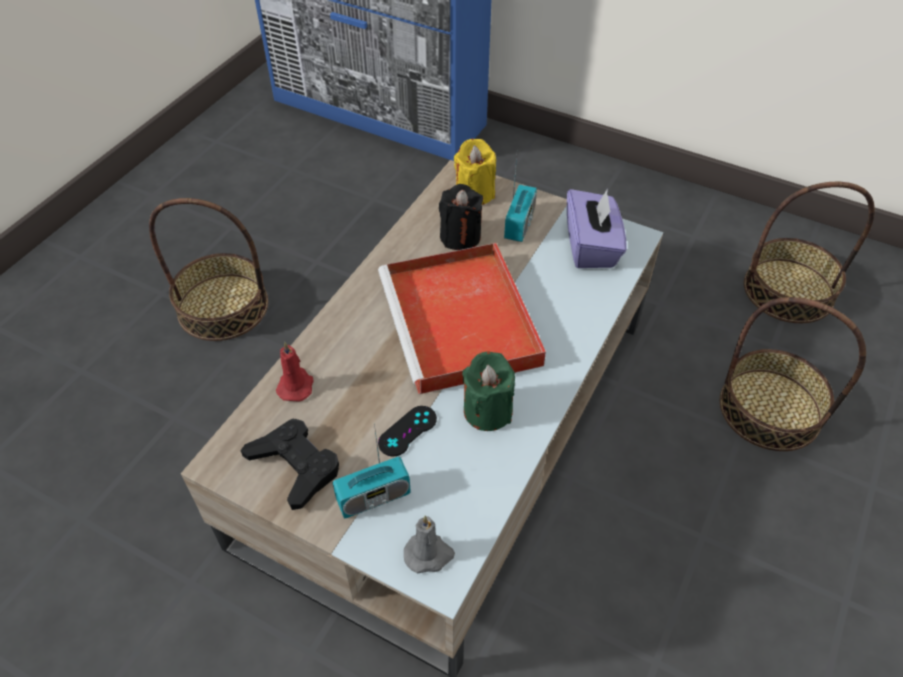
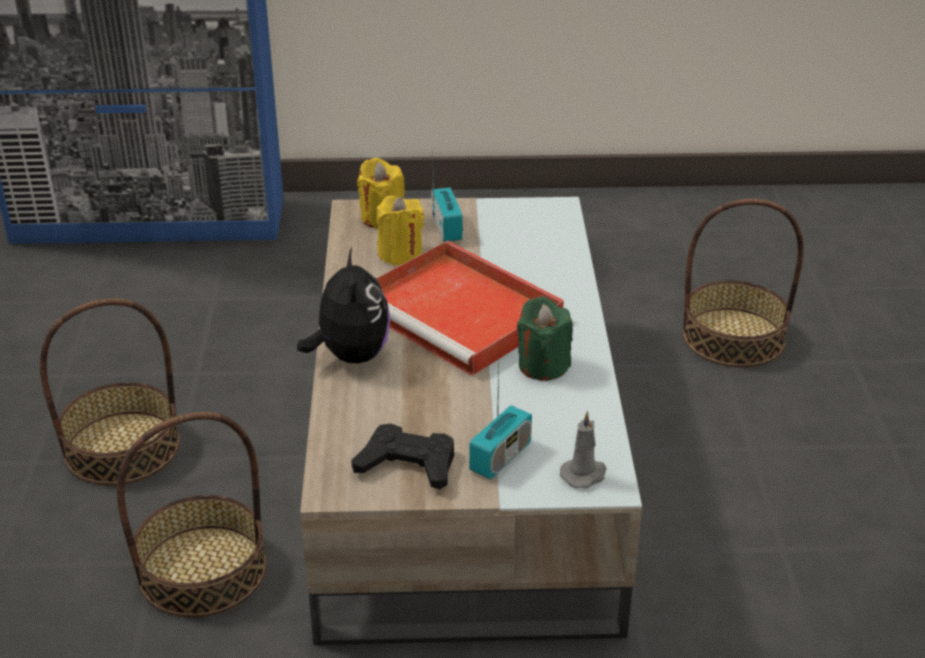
camera: 30 degrees left, 15 degrees down
red candle [276,342,313,402] -> none
black game controller [378,406,437,456] -> none
black candle [439,184,483,250] -> yellow candle [376,196,424,265]
purple tissue box [567,188,626,268] -> none
basket [744,182,875,323] -> basket moved to [117,412,266,617]
none -> plush toy [297,248,390,363]

